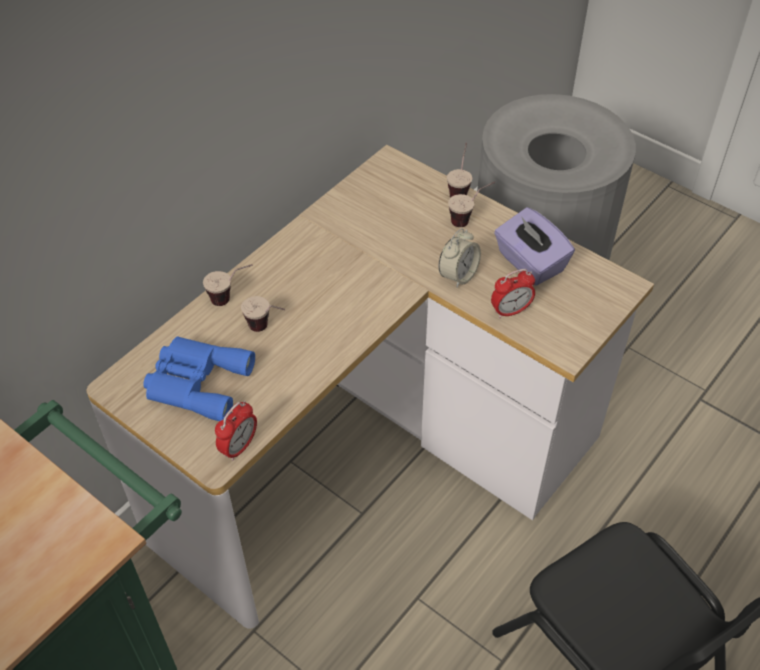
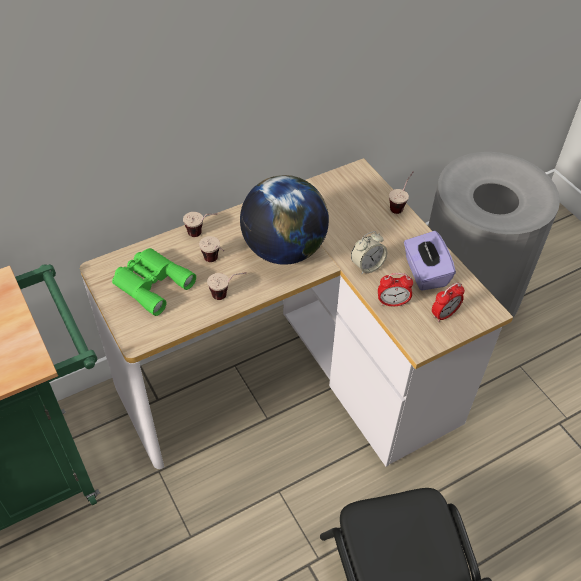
camera: 20 degrees right, 0 degrees up
blue binoculars [143,336,255,421] -> green binoculars [112,248,196,316]
alarm clock [215,401,257,461] -> alarm clock moved to [432,283,465,322]
cup [448,181,495,227] -> cup moved to [207,272,247,300]
none -> globe [240,175,329,265]

